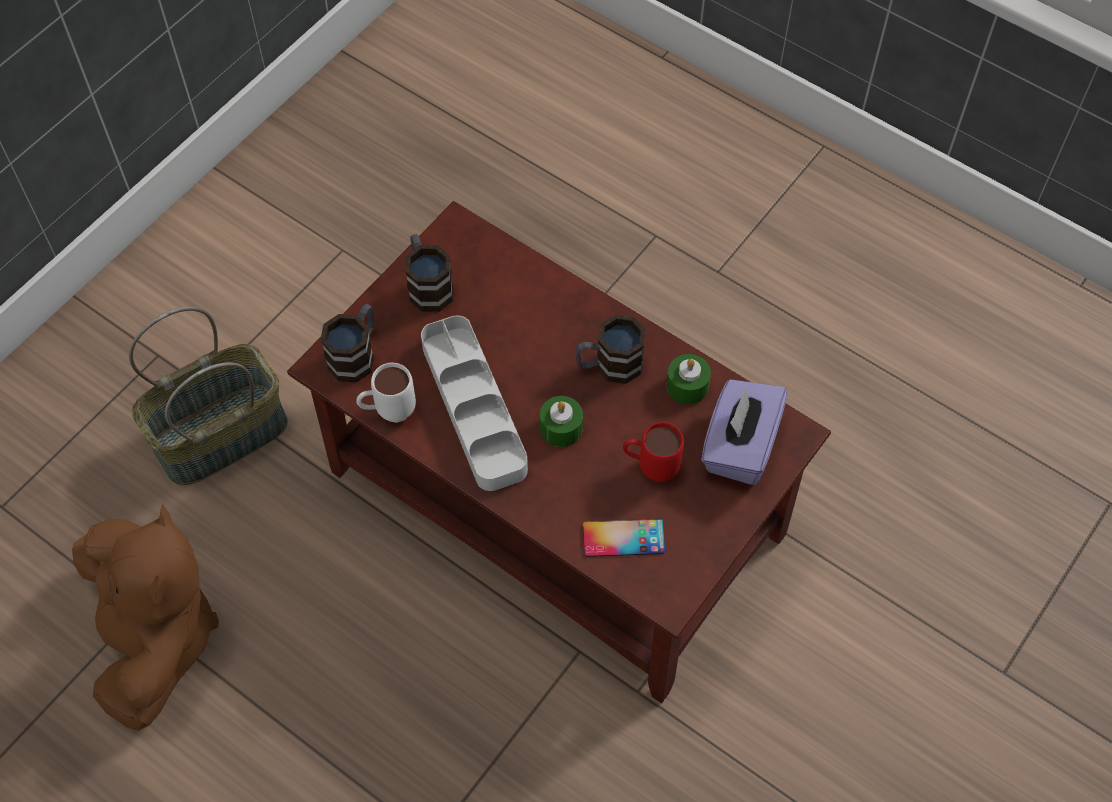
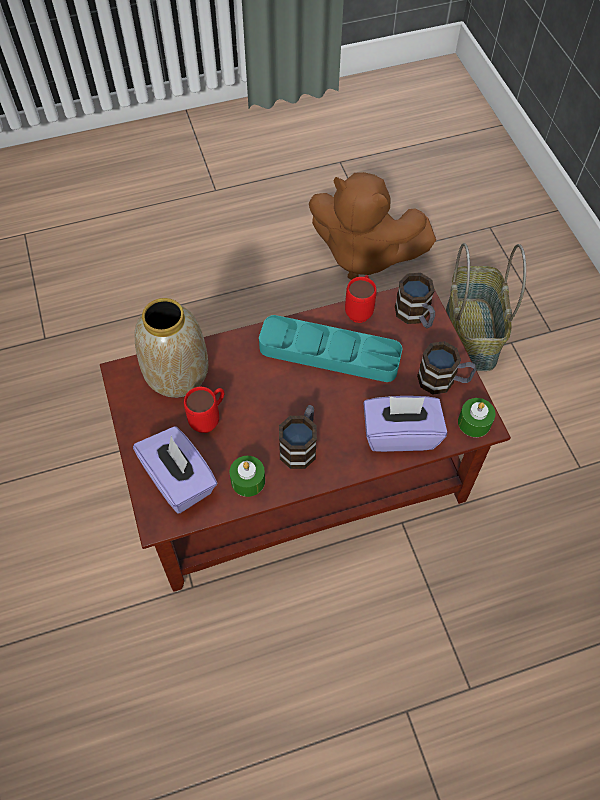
camera: 125 degrees right, 0 degrees up
white mug [356,363,416,423] -> red mug [345,275,377,323]
grey tray [421,316,528,491] -> turquoise tray [259,315,403,382]
green candle [540,396,583,447] -> green candle moved to [458,398,496,437]
phone [583,519,665,557] -> vase [135,298,208,398]
none -> purple tissue box [363,396,447,452]

